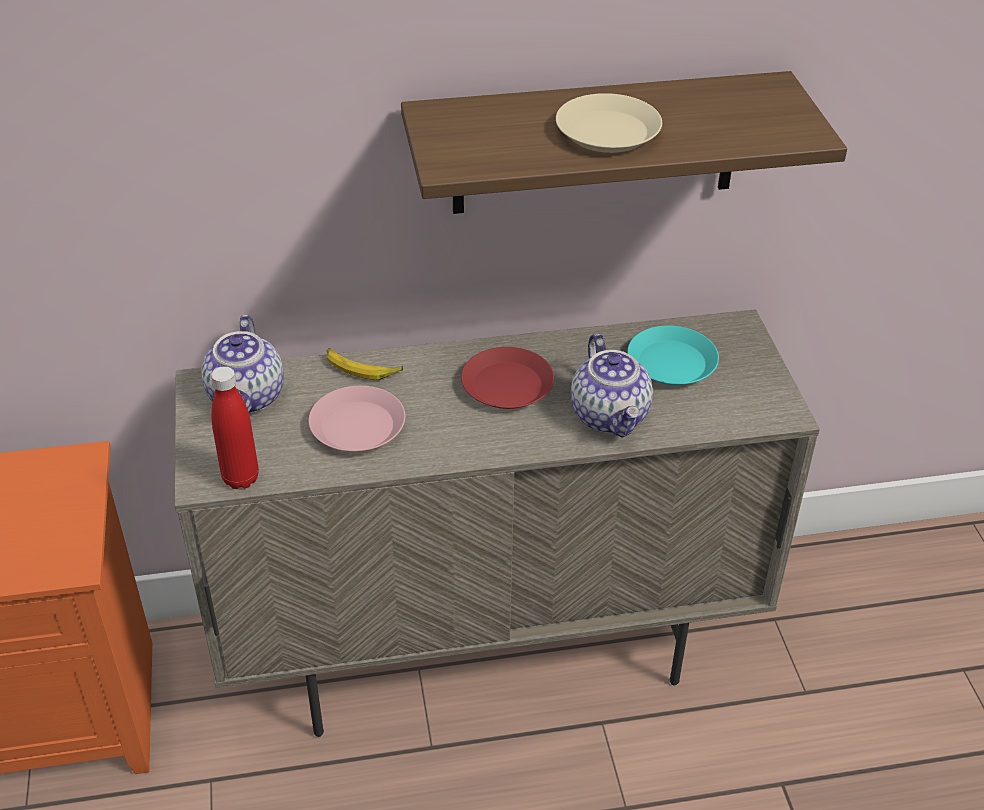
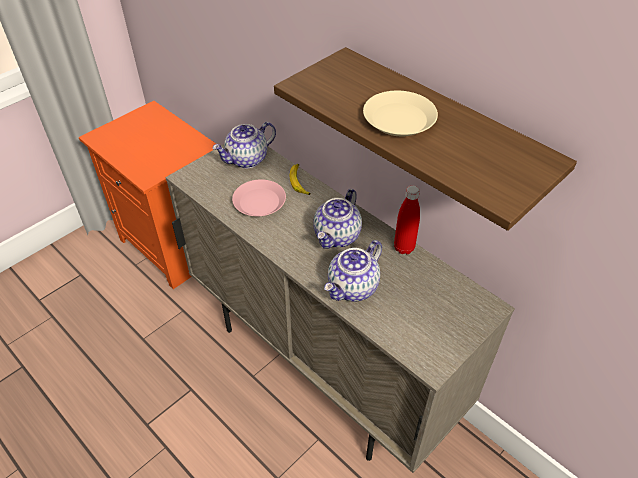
camera: 55 degrees right, 5 degrees up
red bottle [211,366,259,489] -> red bottle moved to [394,185,420,254]
red plate [461,347,554,409] -> teapot [313,189,362,249]
turquoise plate [627,326,719,385] -> none

